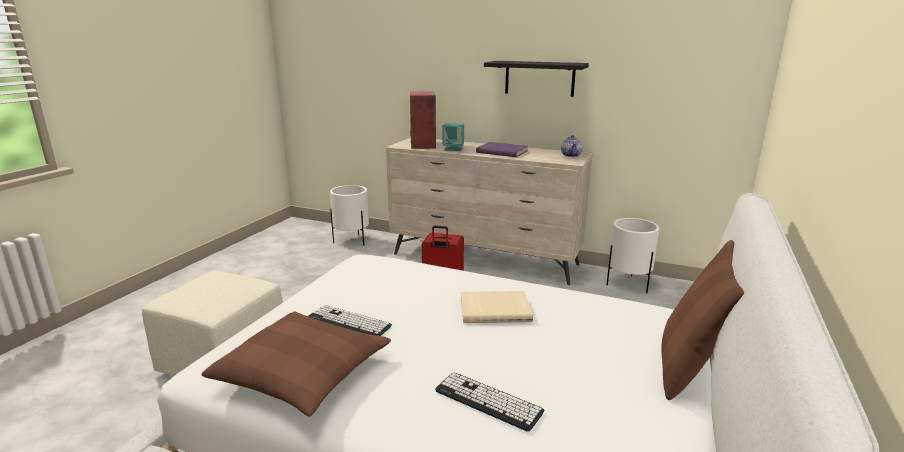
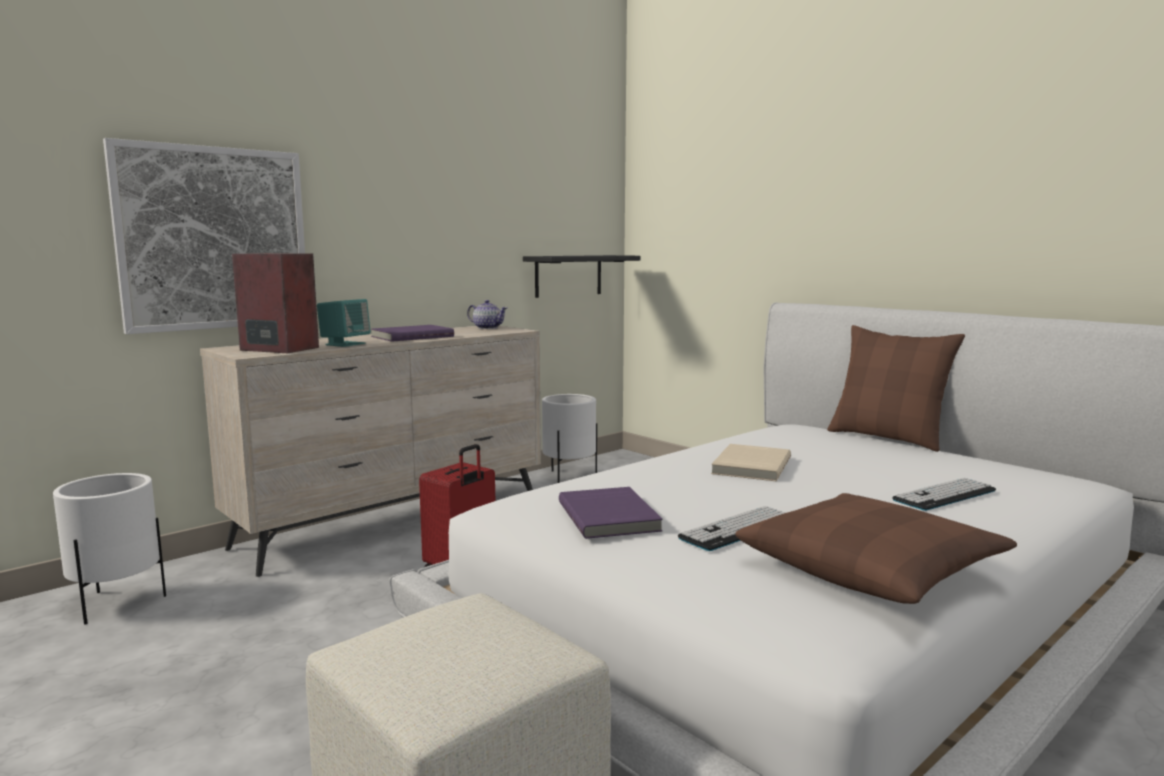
camera: 65 degrees left, 10 degrees down
black shelf [484,61,589,97] -> black shelf moved to [523,255,640,298]
none -> picture [103,138,305,334]
none -> purple book [559,487,663,539]

